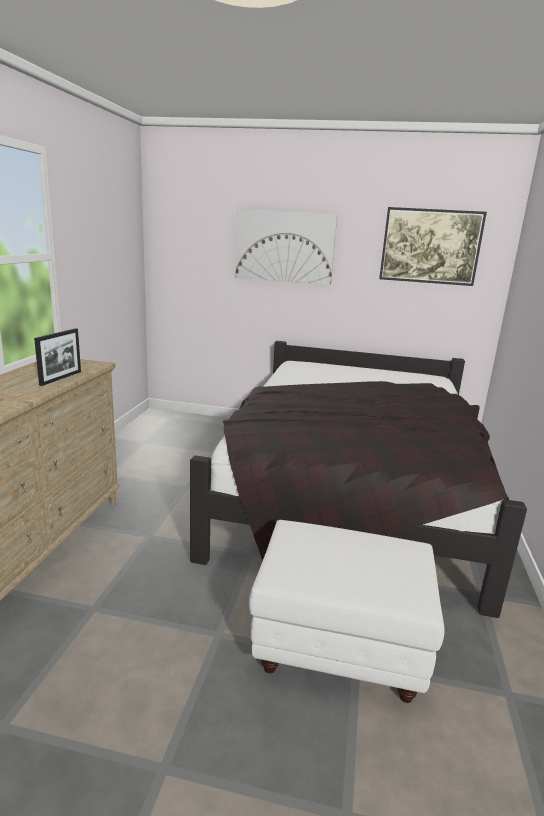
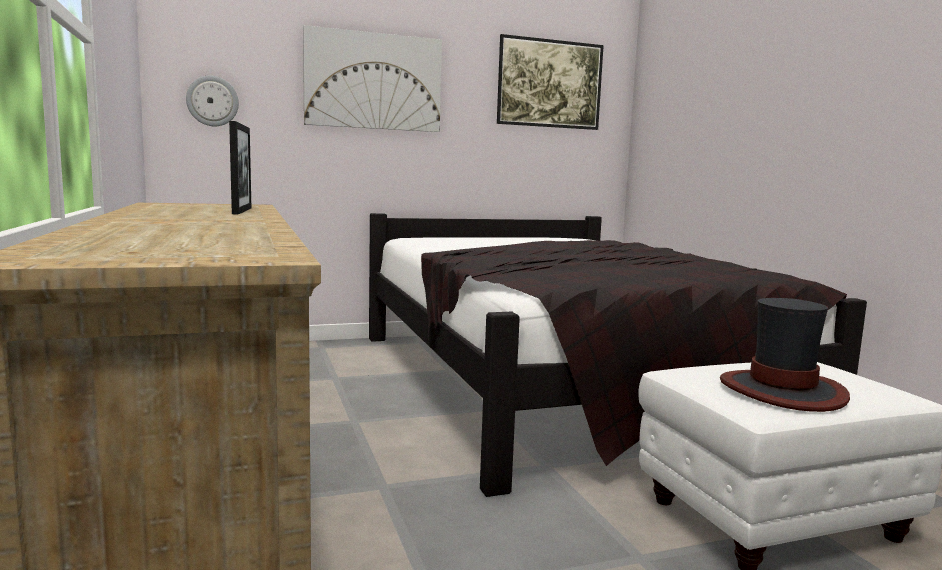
camera: 30 degrees left, 10 degrees down
none -> wall clock [186,76,239,126]
none -> hat [720,298,850,412]

